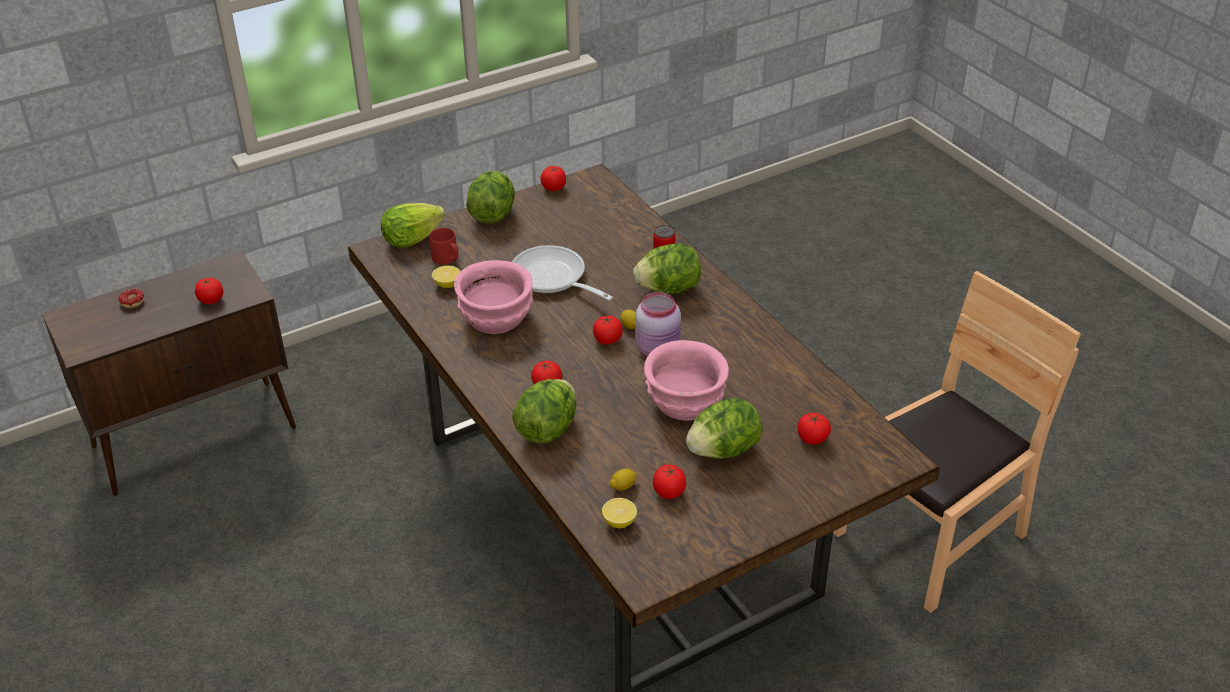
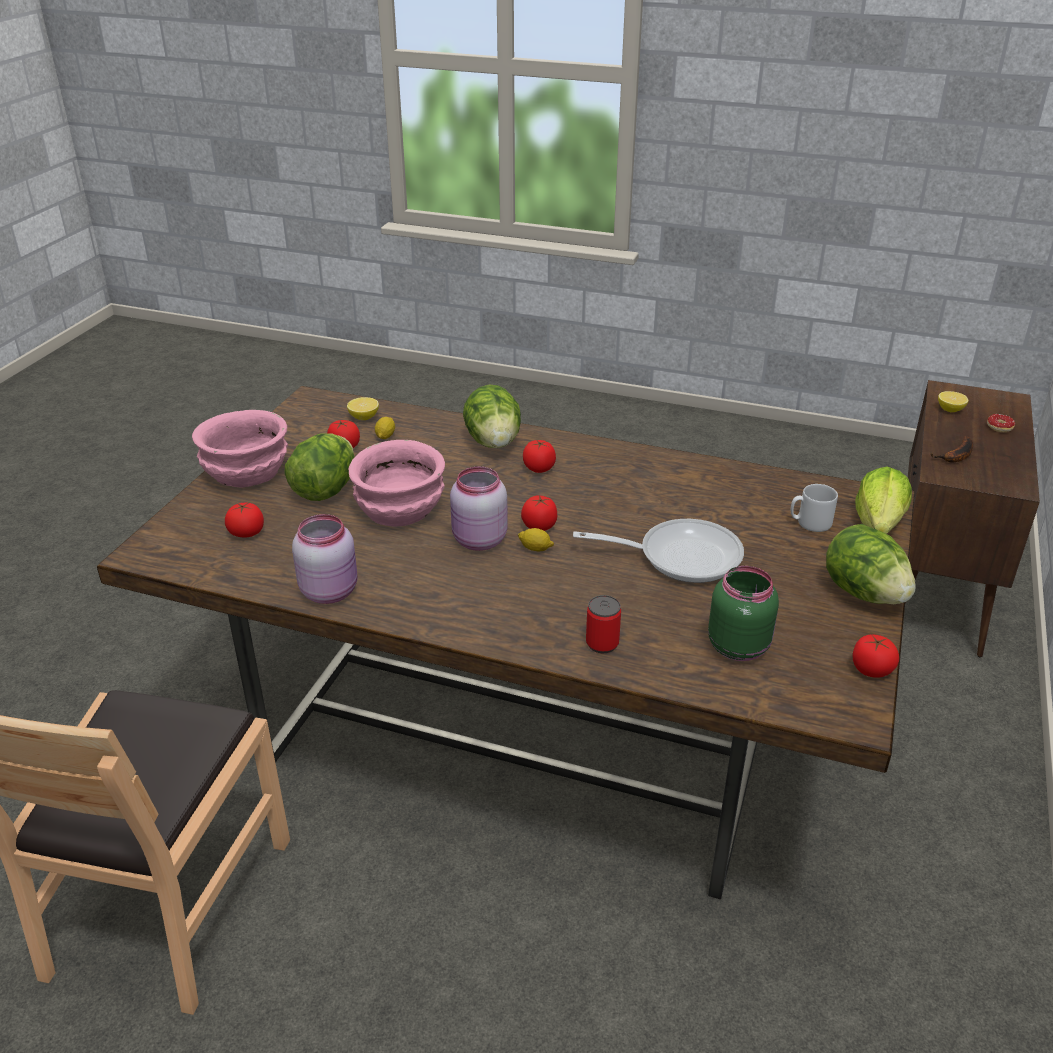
camera: 140 degrees right, 5 degrees down
tomato [195,278,223,304] -> banana [930,436,973,462]
red mug [429,228,459,264] -> grey mug [791,484,838,532]
lemon [432,266,460,288] -> lemon moved to [938,391,968,412]
pink bowl [454,260,533,334] -> pink bowl moved to [192,410,288,488]
lettuce [633,243,701,294] -> none
none -> pink jar [292,514,358,604]
none -> green jar [708,566,779,661]

